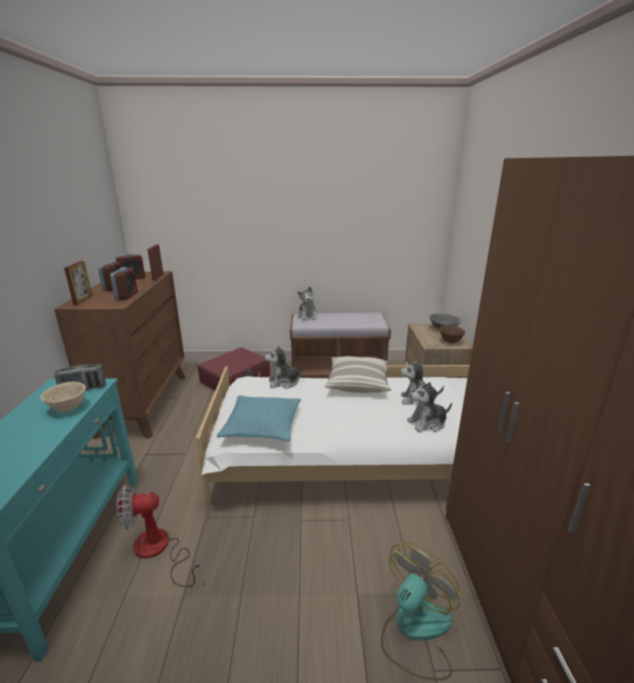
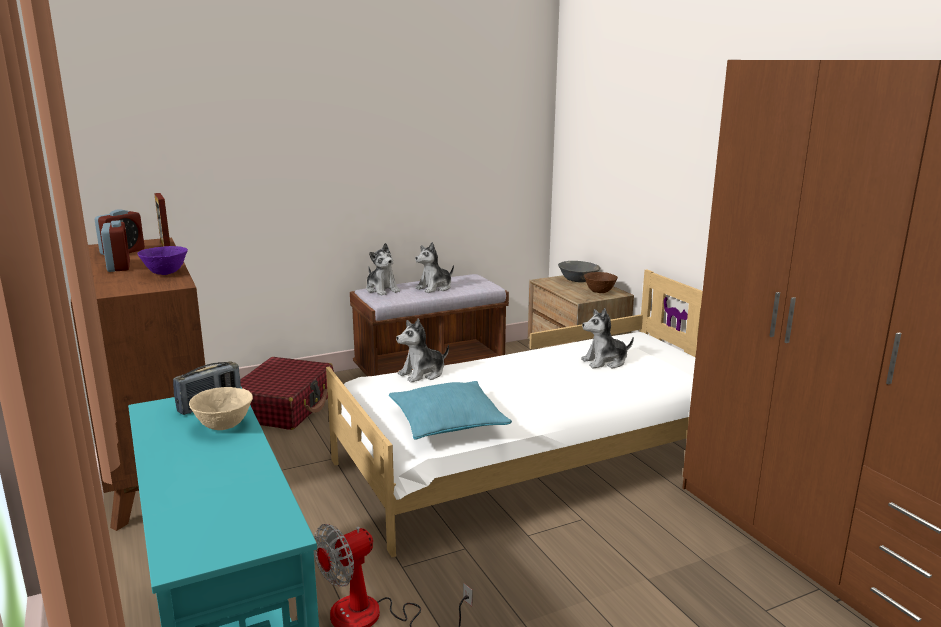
camera: 25 degrees left, 5 degrees down
picture frame [64,261,92,305] -> none
alarm clock [110,267,138,300] -> purple bowl [137,246,188,275]
pillow [324,356,391,393] -> none
fan [381,542,460,681] -> none
plush toy [407,379,452,432] -> plush toy moved to [415,242,454,293]

